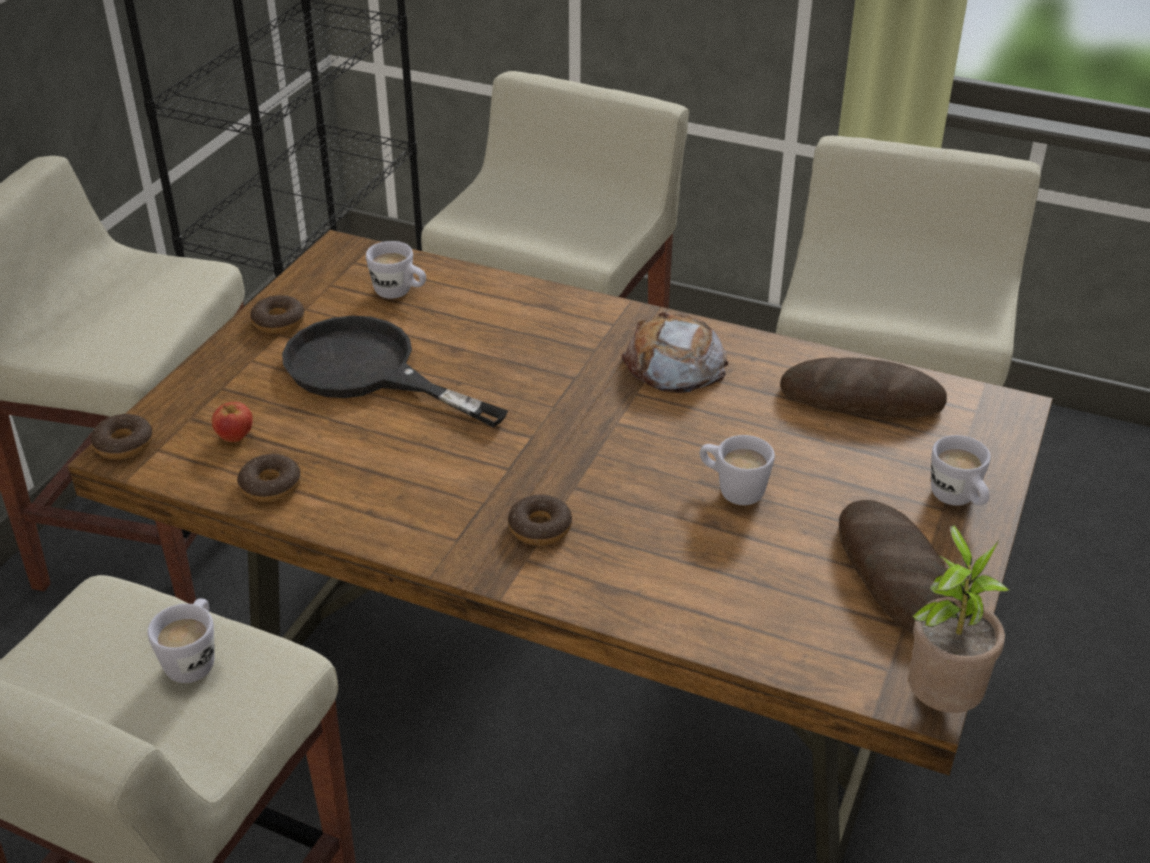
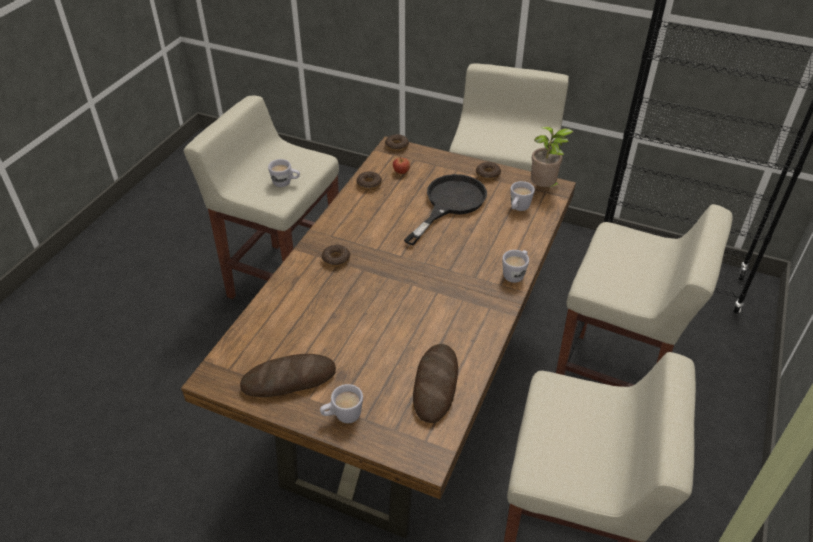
camera: 90 degrees right, 5 degrees up
bread [621,312,728,393] -> none
white mug [700,435,775,505] -> white mug moved to [502,250,529,283]
potted plant [908,525,1010,713] -> potted plant moved to [531,127,573,187]

